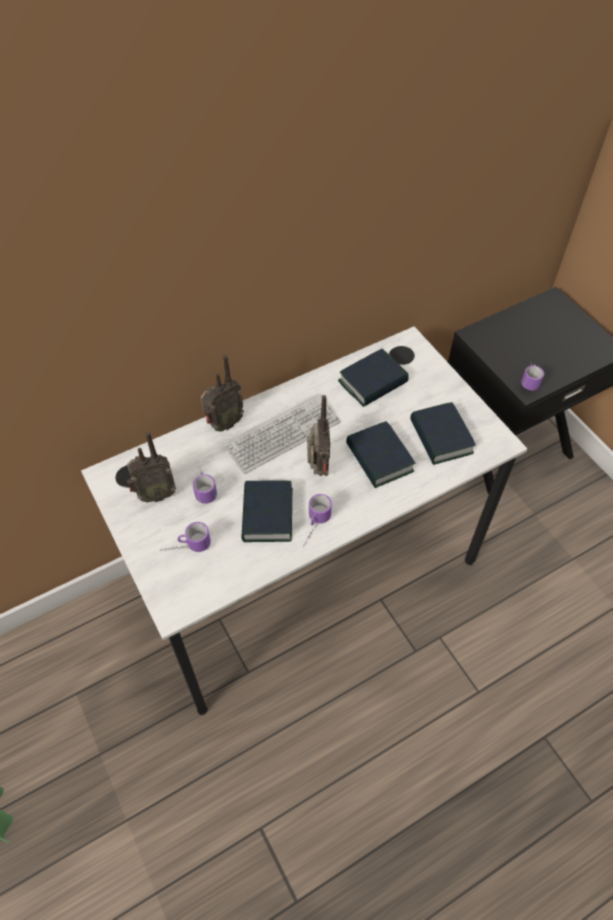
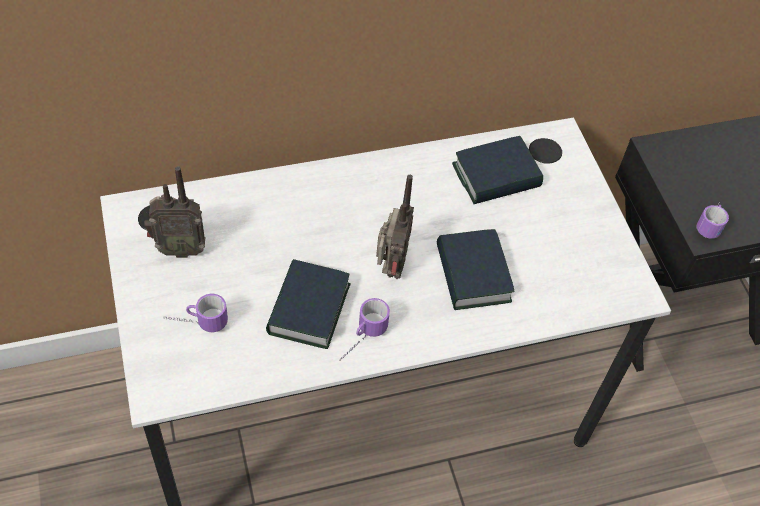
camera: 10 degrees right, 0 degrees up
mug [193,470,217,504] -> none
radio [200,355,244,432] -> none
keyboard [223,394,340,474] -> none
book [410,402,476,465] -> none

